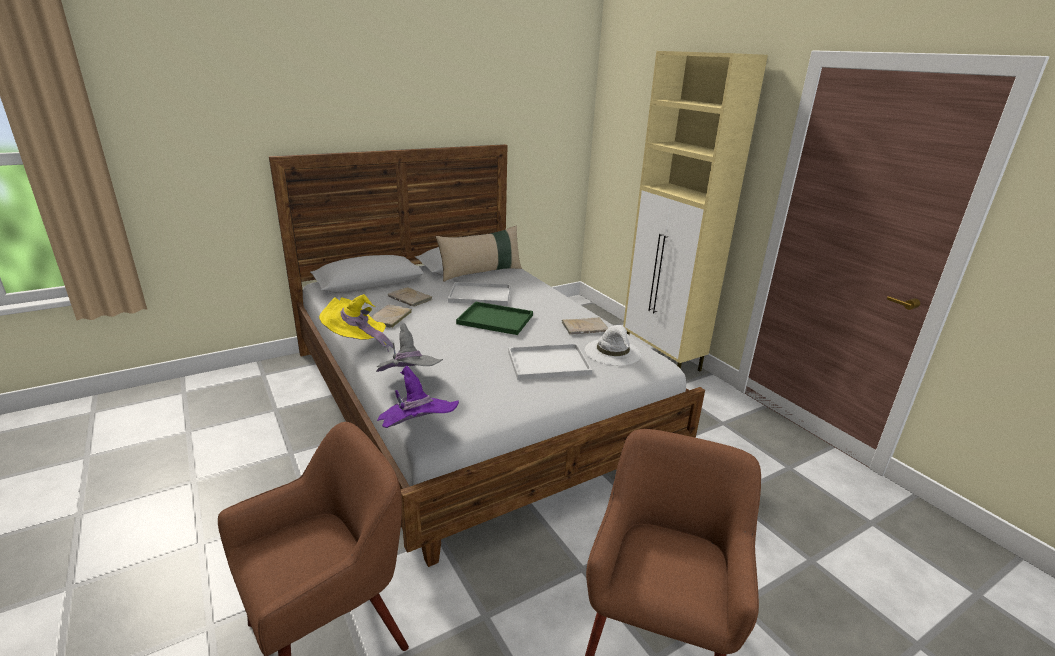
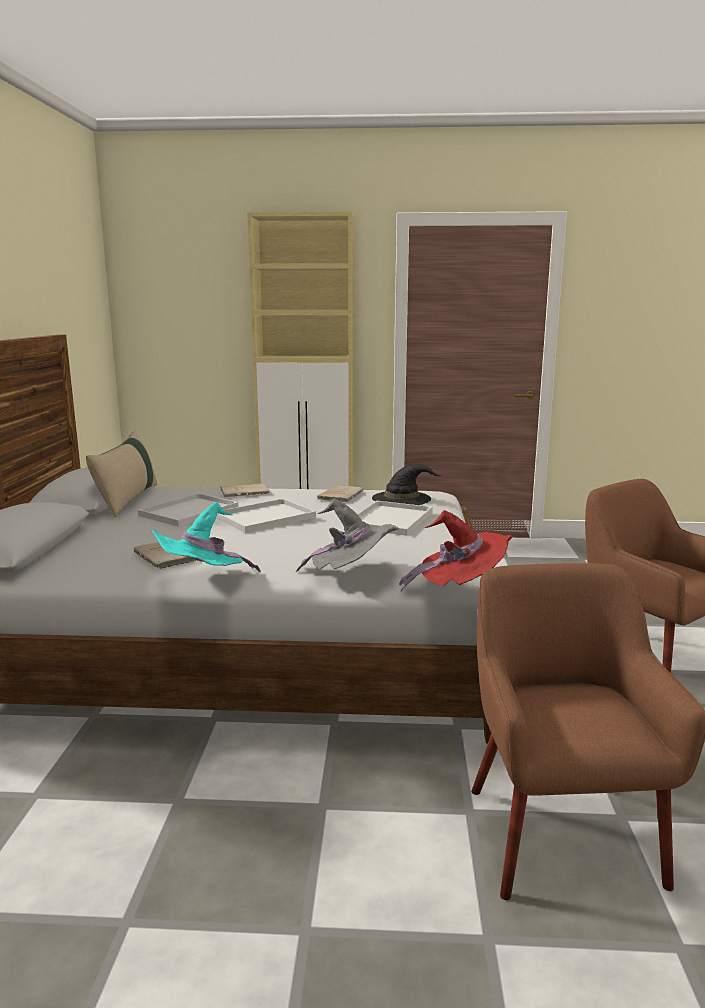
camera: 55 degrees left, 10 degrees down
yellow hat [319,294,393,352] -> turquoise hat [151,502,261,572]
purple hat [377,366,459,428] -> red hat [399,510,513,591]
beige book [388,287,433,307] -> beige book moved to [220,483,269,497]
green tray [456,302,533,335] -> white tray [216,499,316,533]
white hat [585,325,641,365] -> black hat [372,464,443,505]

